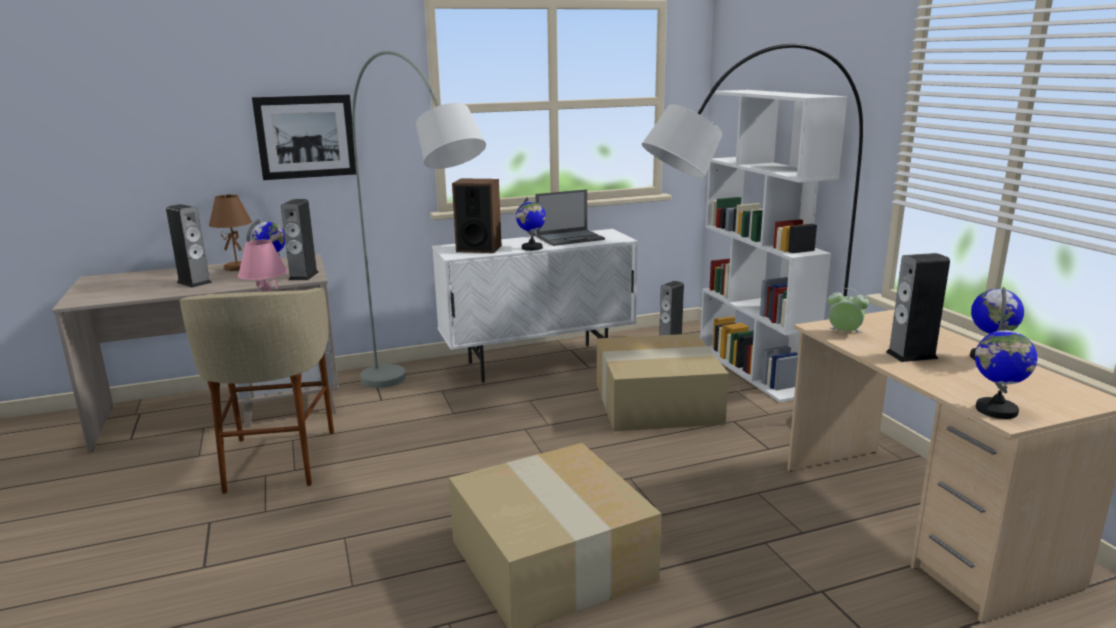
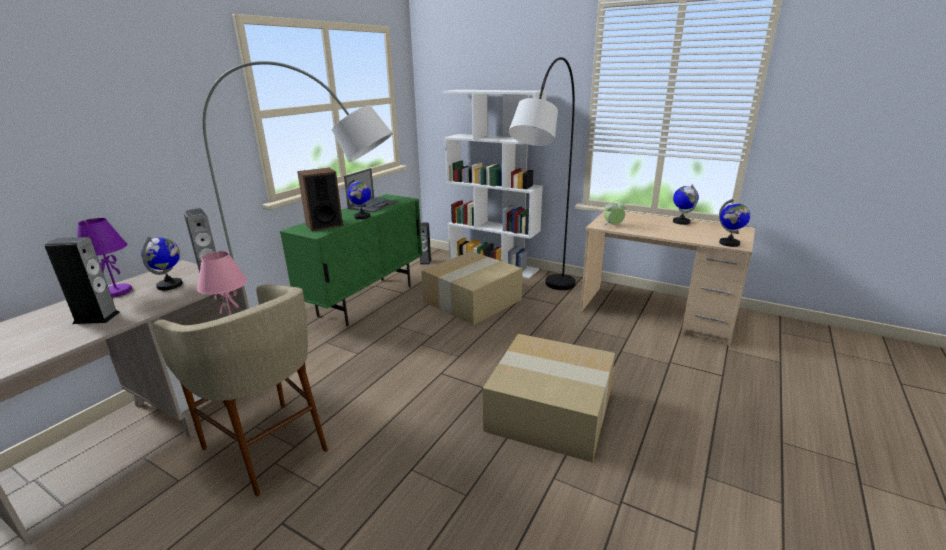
camera: 40 degrees left, 5 degrees up
brown table lamp [209,194,252,271] -> purple table lamp [77,218,132,297]
picture [252,94,356,180] -> none
white cabinet [432,229,638,383] -> green cabinet [280,194,423,326]
speaker [886,253,950,362] -> none

